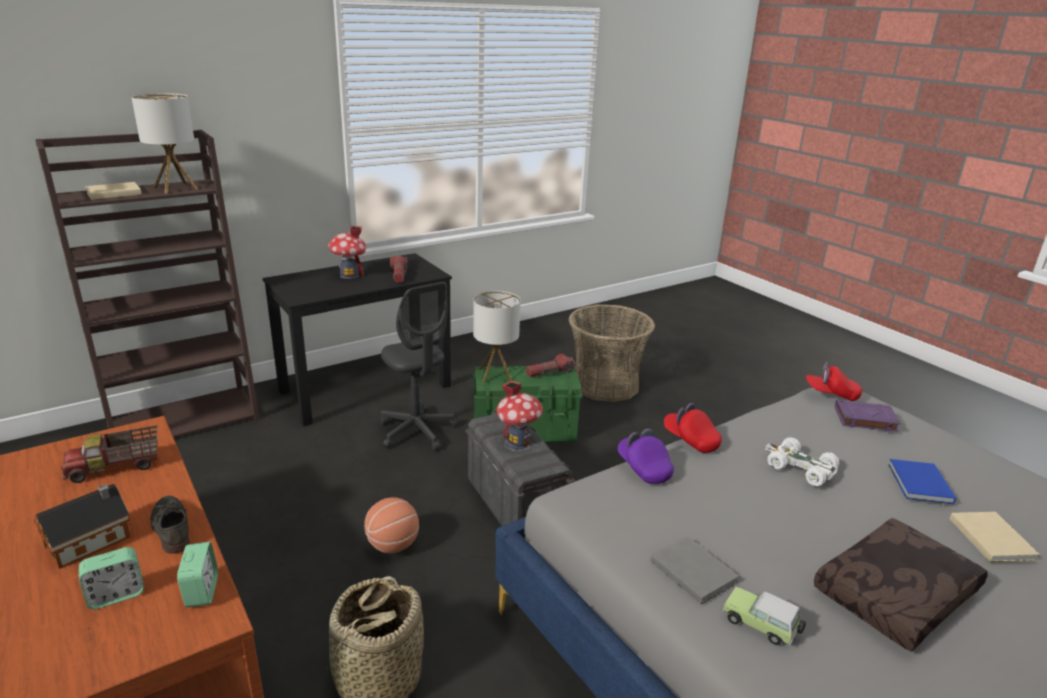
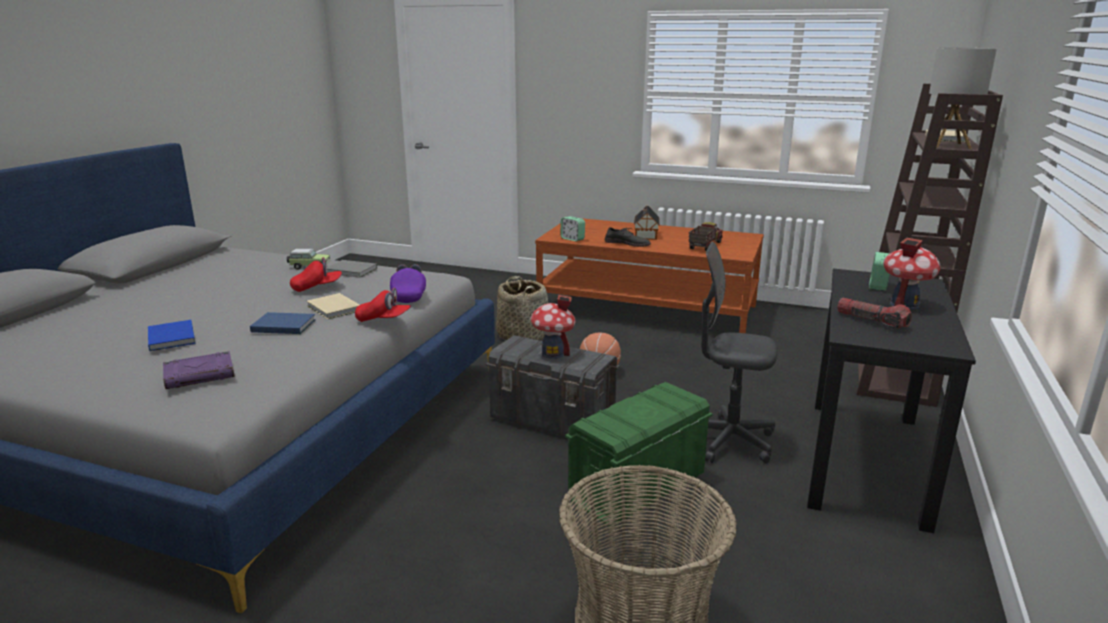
camera: 145 degrees right, 5 degrees down
alarm clock [79,547,144,609] -> alarm clock moved to [869,252,890,291]
table lamp [473,291,521,382] -> none
flashlight [526,354,575,377] -> none
purple cap [618,429,674,484] -> purple cap turned 120 degrees counterclockwise [390,264,426,303]
white toy car [765,437,839,486] -> blue book [250,312,316,334]
red cap [806,361,862,401] -> red cap moved to [290,257,342,292]
brown pillow [814,518,987,652] -> none
beige book [950,512,1040,562] -> beige book moved to [307,293,360,319]

